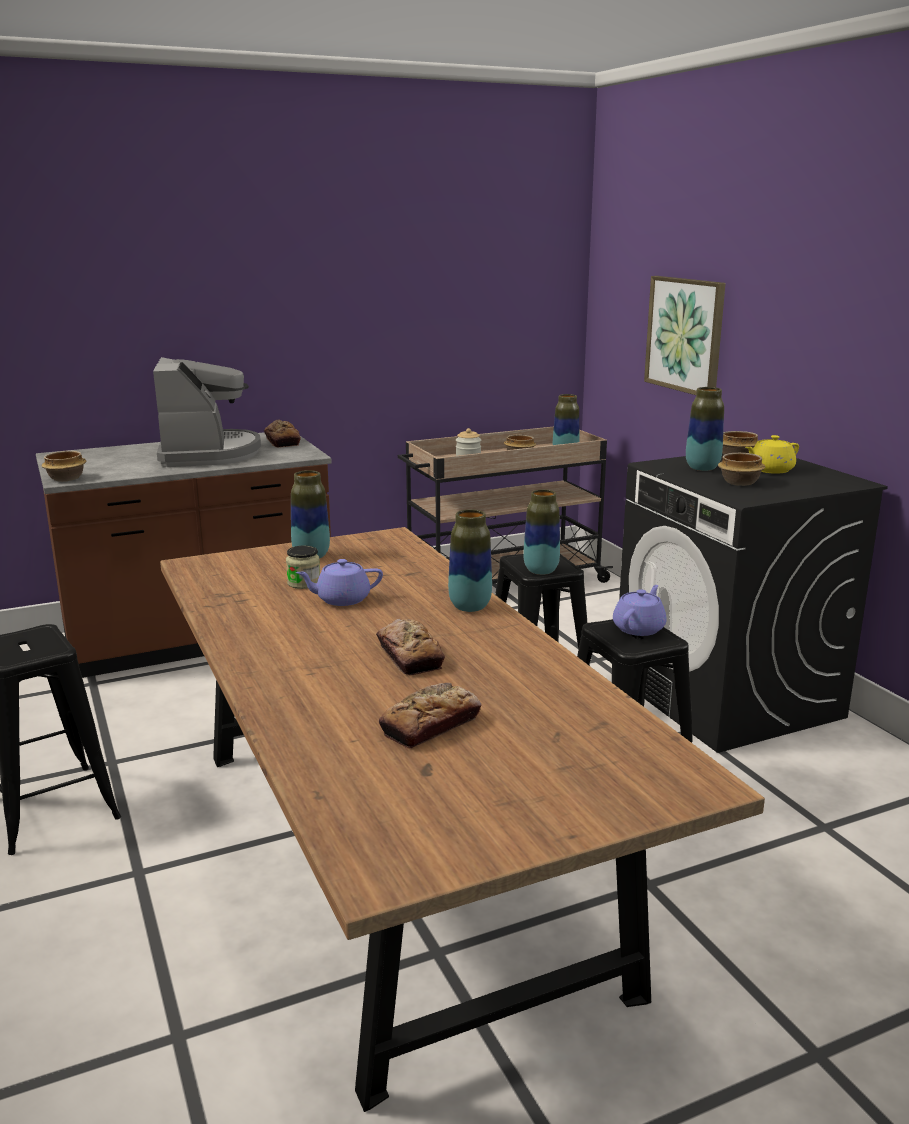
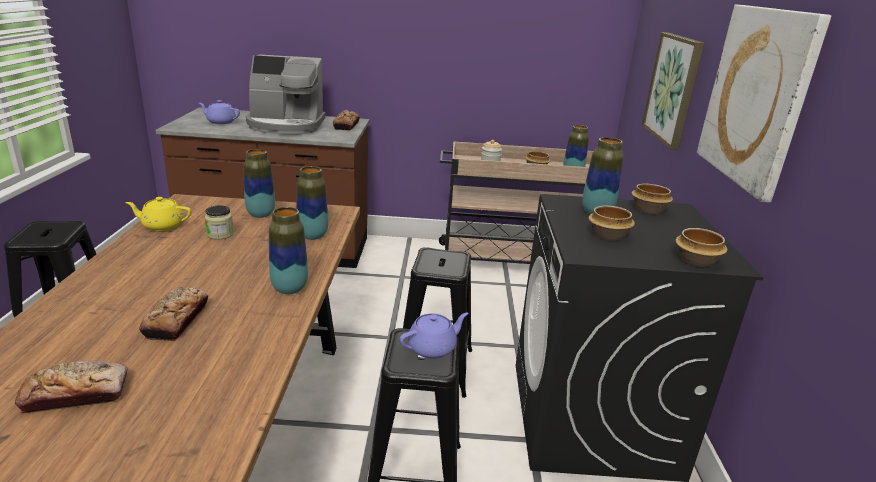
camera: 25 degrees right, 5 degrees up
bowl [42,451,86,482] -> bowl moved to [675,228,727,267]
coffee machine [153,357,261,467] -> coffee machine turned 75 degrees clockwise [246,54,326,135]
purple teapot [296,559,383,606] -> purple teapot moved to [199,100,240,124]
vase [524,489,560,575] -> vase moved to [296,166,328,240]
yellow teapot [745,435,799,474] -> yellow teapot moved to [125,197,191,231]
none -> picture [697,5,831,203]

